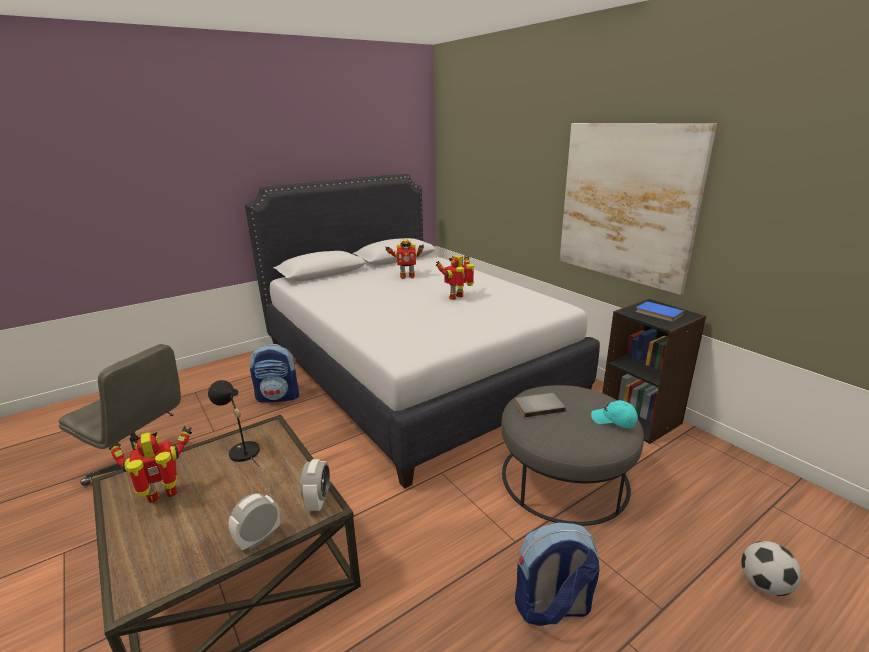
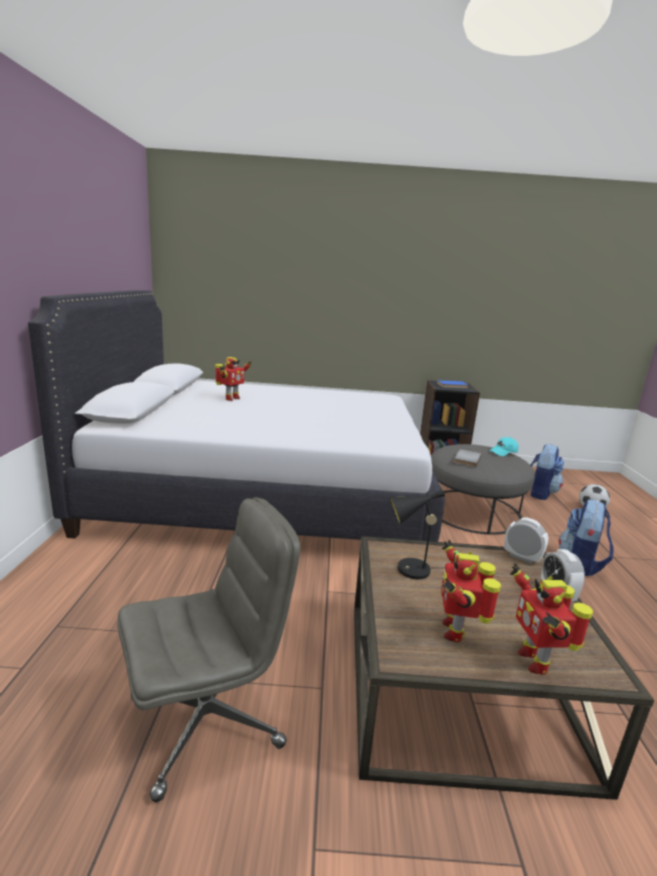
camera: 55 degrees left, 5 degrees down
backpack [250,344,299,403] -> backpack moved to [531,444,564,500]
toy robot [436,255,474,300] -> toy robot moved to [510,563,593,675]
picture [560,123,717,295] -> none

